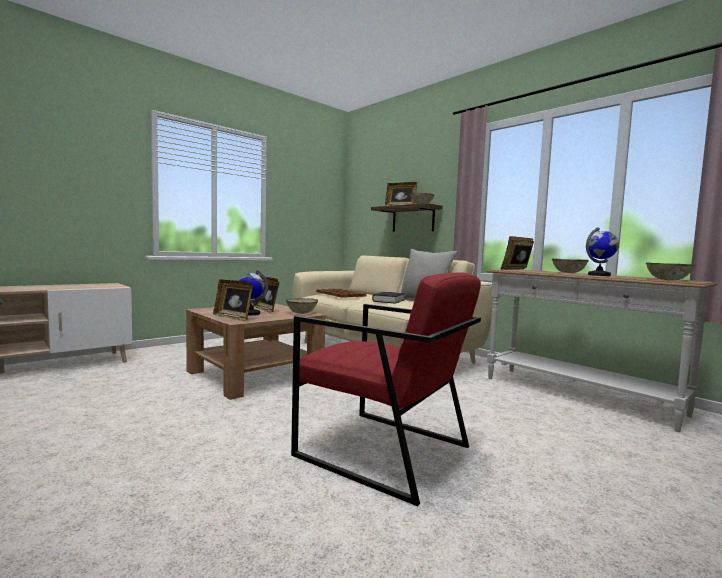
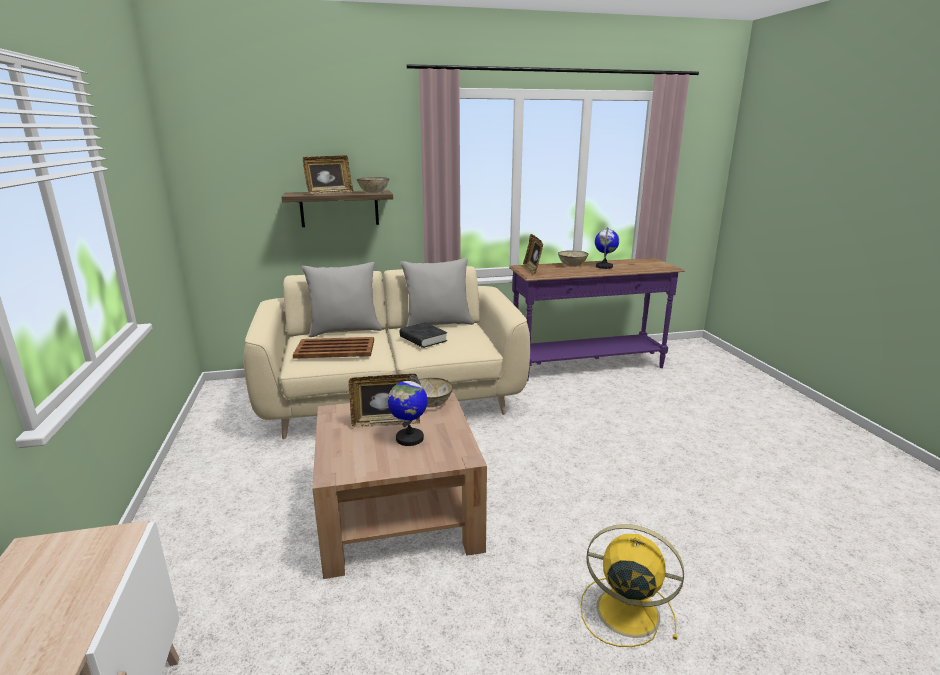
camera: 60 degrees left, 15 degrees up
picture frame [213,279,253,321] -> none
red armchair [291,272,481,506] -> none
white console table [487,269,717,432] -> purple console table [509,258,685,381]
bowl [646,262,695,280] -> none
none -> grey pillow [302,262,382,337]
none -> yellow fan [580,524,684,647]

